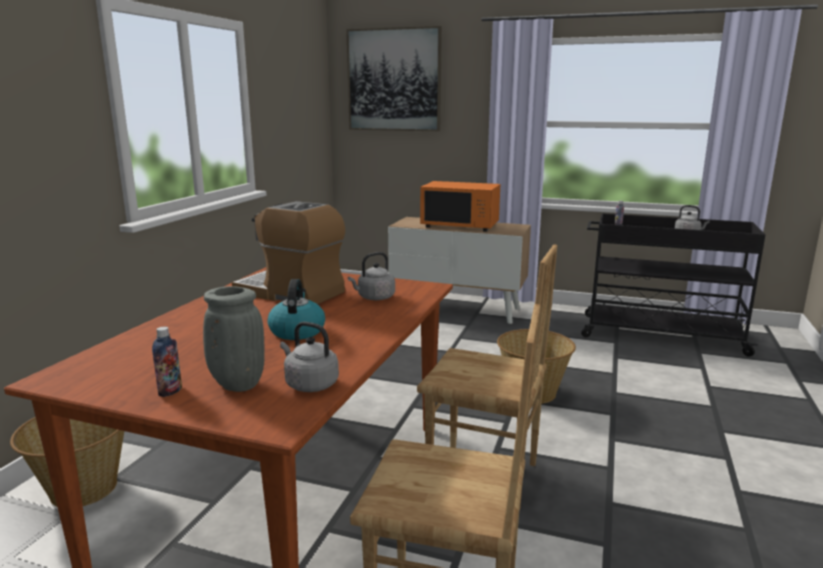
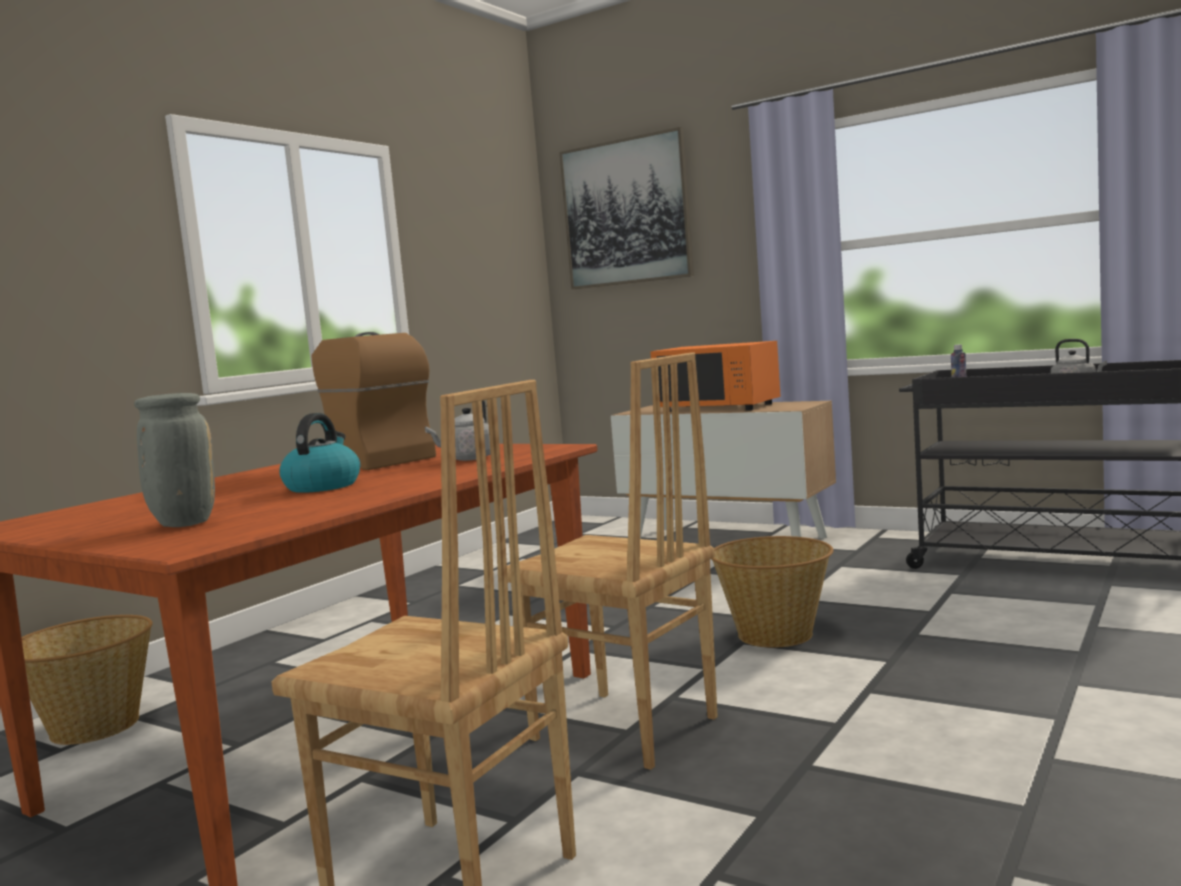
camera: 15 degrees right, 10 degrees down
bottle [152,327,182,397] -> none
grey kettle [280,322,339,392] -> none

